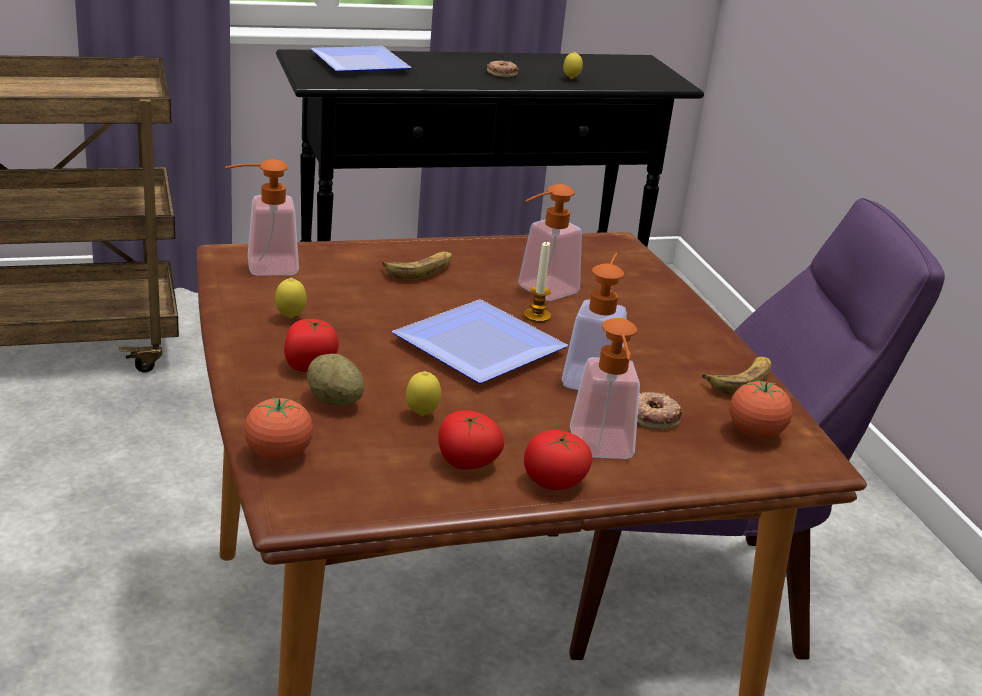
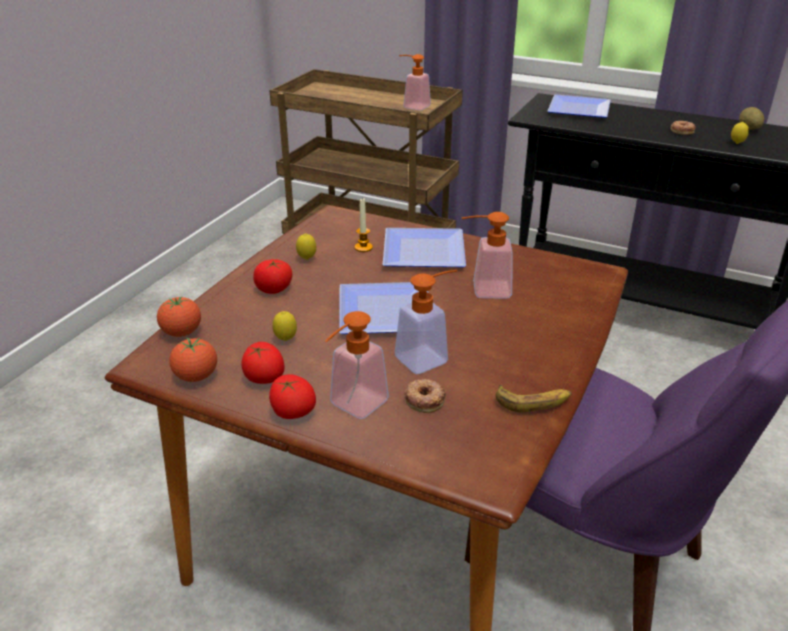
camera: 45 degrees right, 5 degrees up
soap dispenser [225,159,299,276] -> soap dispenser moved to [399,54,431,111]
potato [307,354,364,406] -> potato moved to [739,107,764,130]
banana [383,251,452,281] -> plate [383,228,466,267]
candle [524,241,551,323] -> candle moved to [354,198,373,252]
tomato [730,380,793,438] -> tomato moved to [169,338,217,382]

